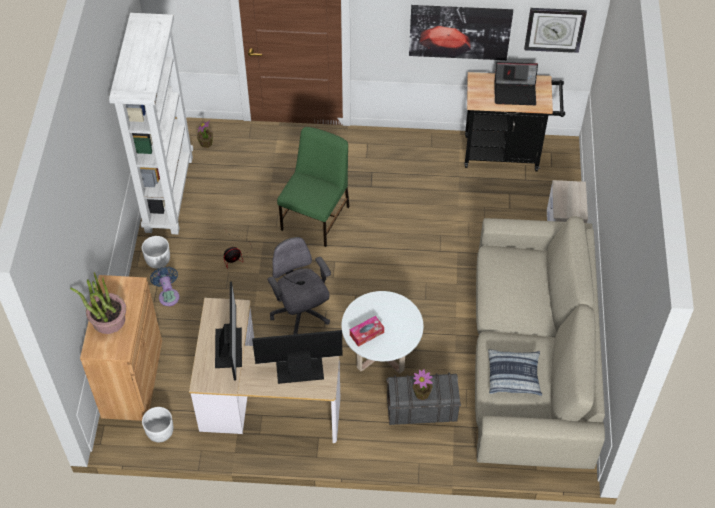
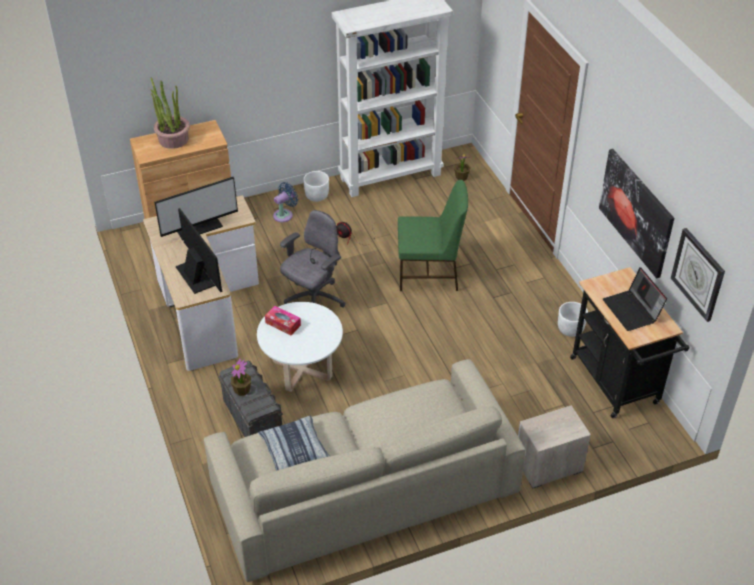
camera: 65 degrees right, 10 degrees down
white planter [142,407,173,442] -> white planter moved to [558,302,588,337]

